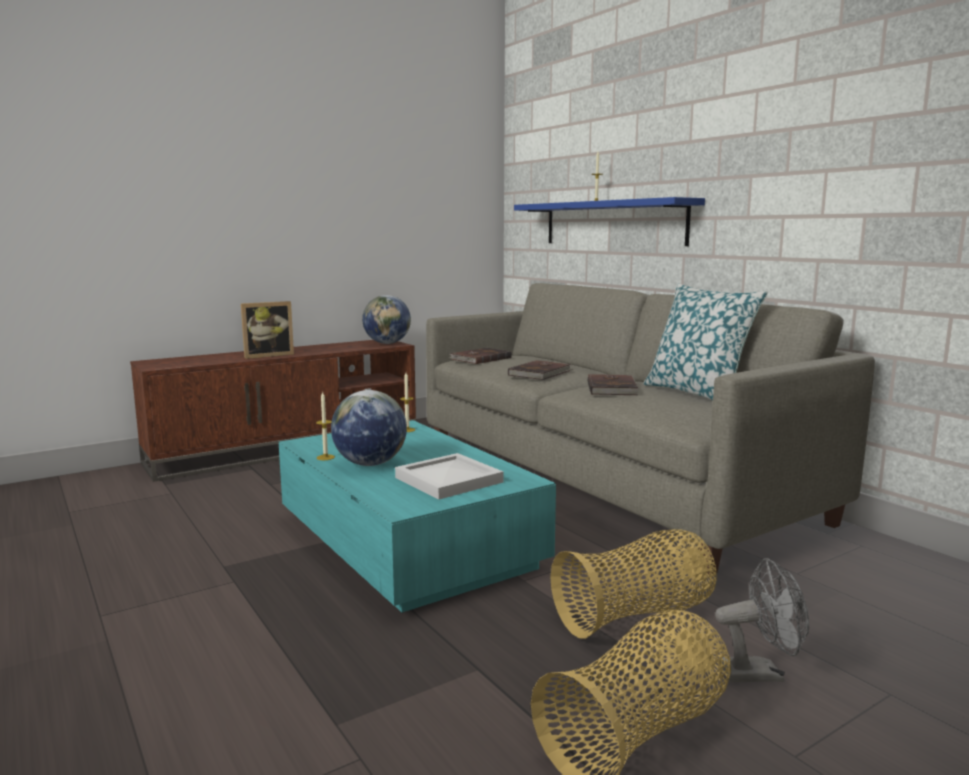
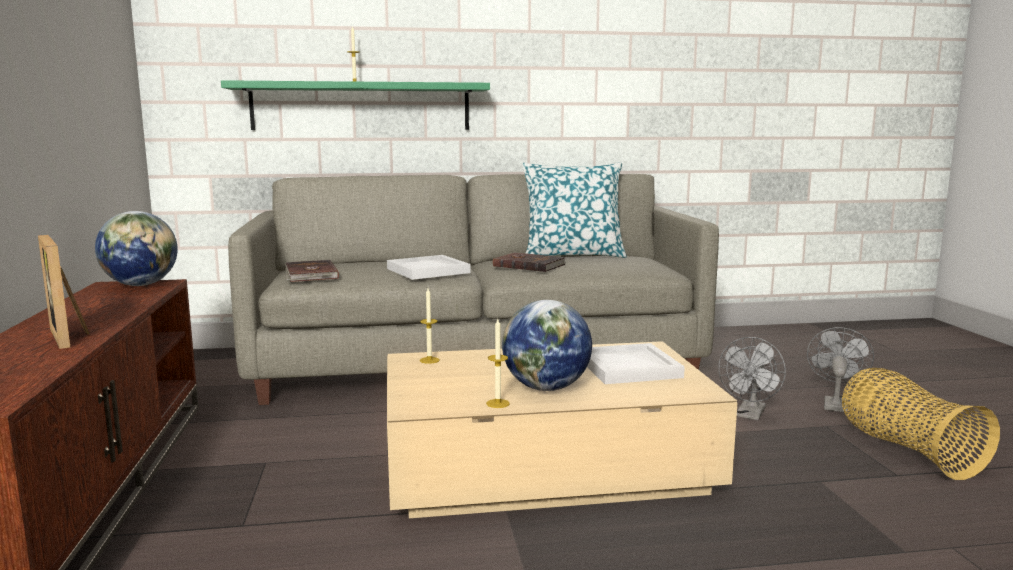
camera: 65 degrees left, 0 degrees up
picture frame [241,301,294,359] -> picture frame turned 150 degrees clockwise [38,235,90,349]
turquoise coffee table [279,420,556,612] -> beige coffee table [387,341,738,518]
brown book [508,360,573,380] -> white tray [387,255,470,280]
blue shelf [514,197,705,246] -> green shelf [221,80,490,130]
basket [550,529,717,639] -> grey fan [718,337,786,420]

